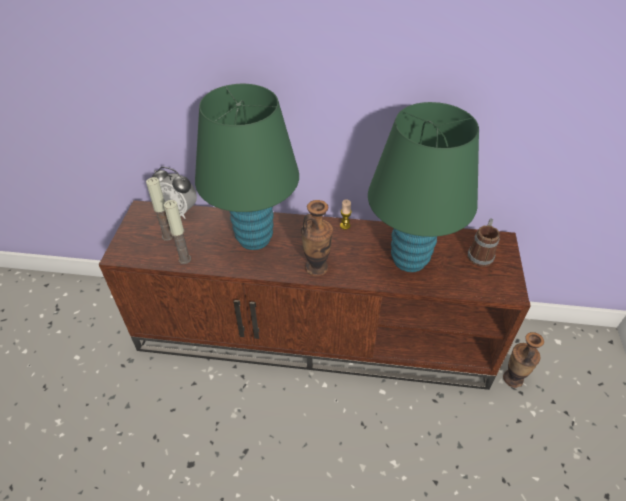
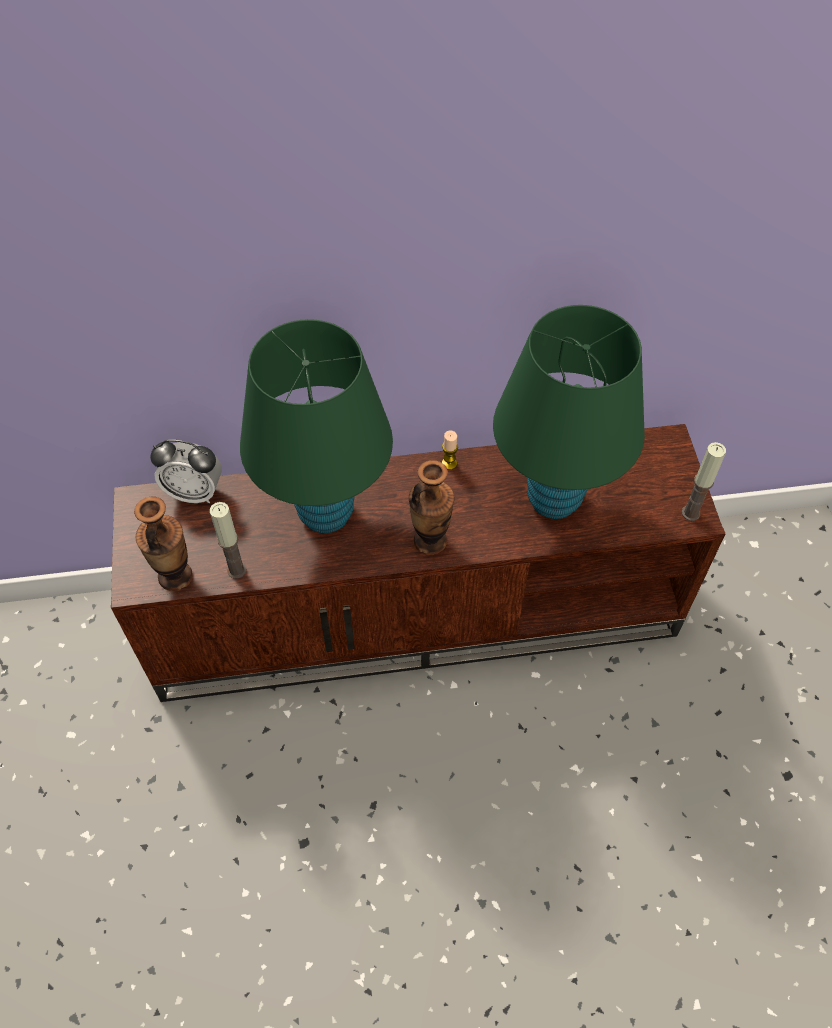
camera: 15 degrees left, 10 degrees up
candle [146,177,174,241] -> candle moved to [682,442,726,521]
mug [468,218,500,266] -> none
vase [503,332,544,388] -> vase moved to [134,496,193,591]

